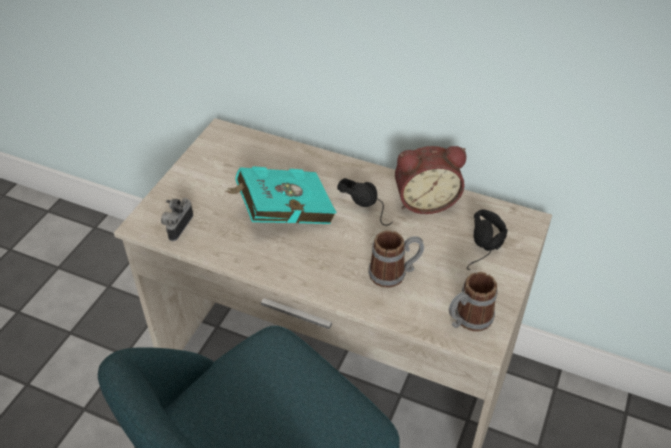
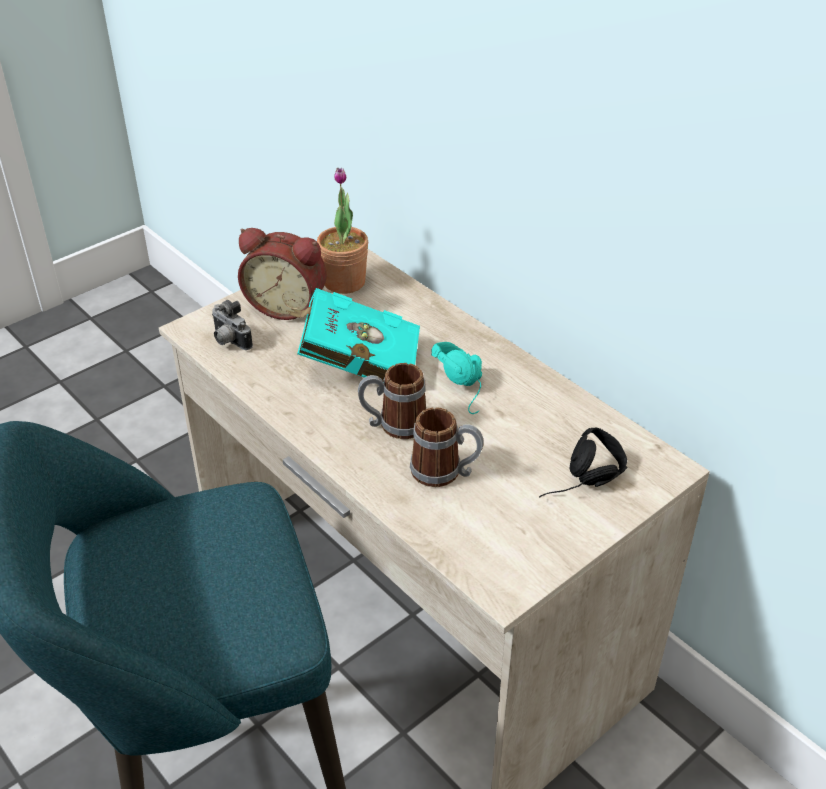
camera: 25 degrees right, 5 degrees down
camera [161,198,193,241] -> camera turned 90 degrees counterclockwise [212,300,253,350]
black headphones [337,178,393,226] -> turquoise headphones [431,342,482,414]
alarm clock [395,146,466,214] -> alarm clock moved to [238,228,327,320]
mug [449,272,498,331] -> mug moved to [358,363,426,439]
none -> potted plant [317,168,368,294]

